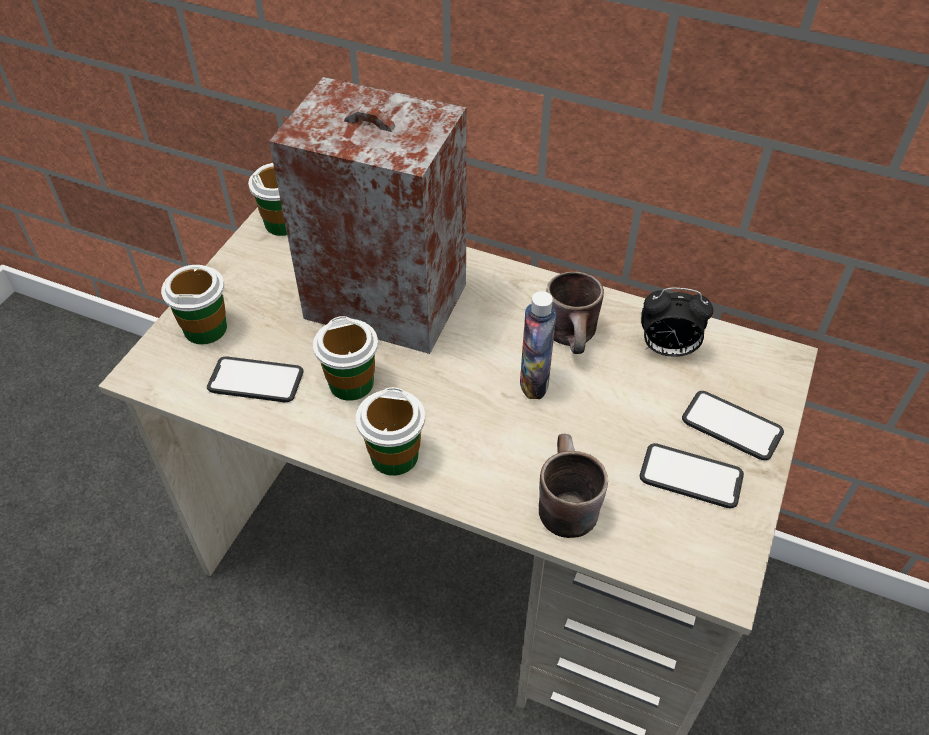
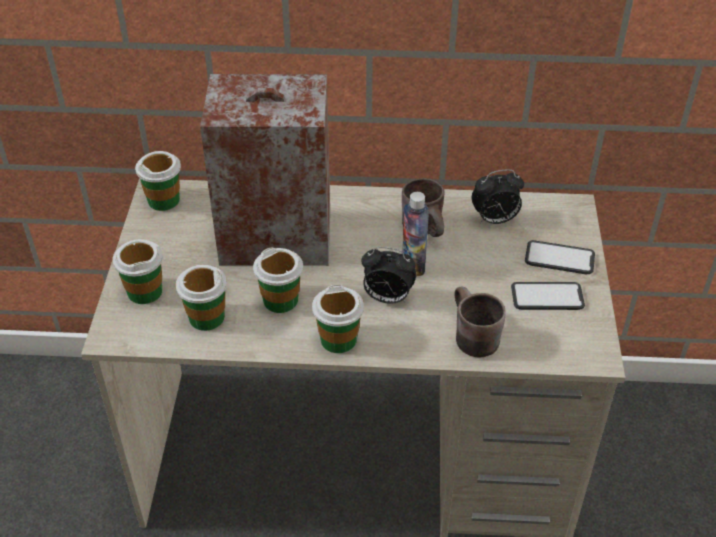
camera: 20 degrees left, 5 degrees down
phone [207,356,304,402] -> cup [176,265,227,331]
none -> alarm clock [361,247,416,304]

